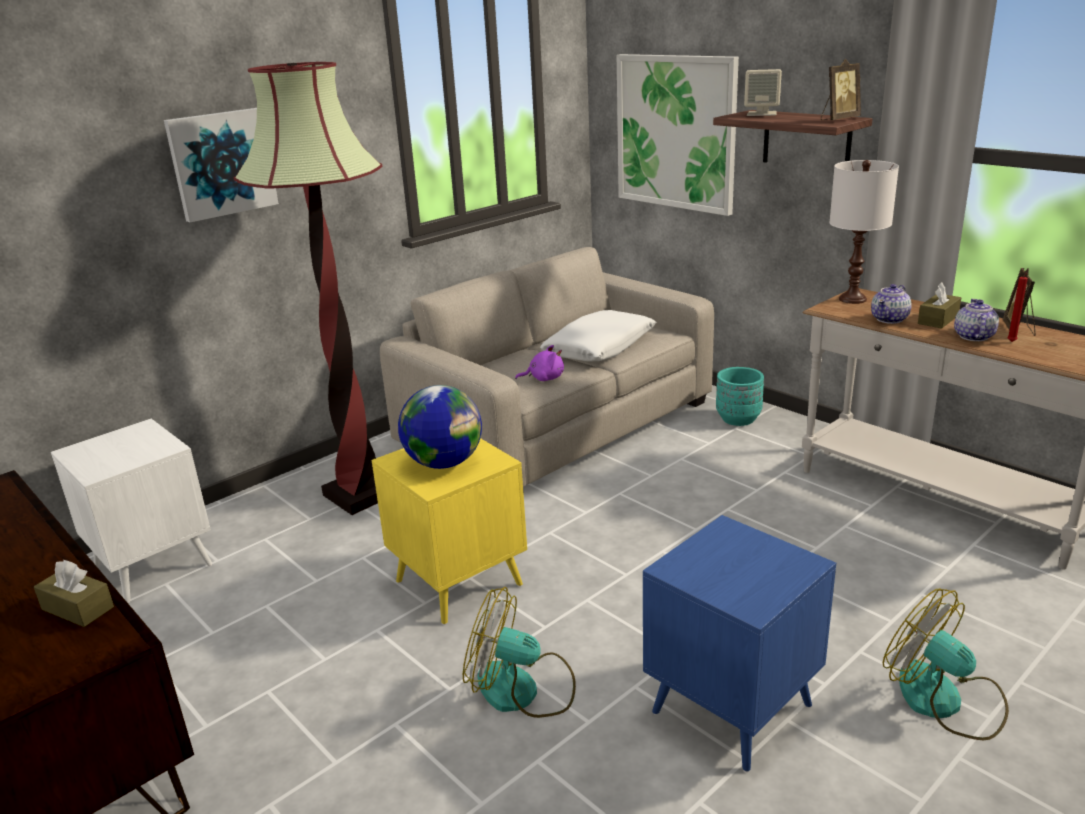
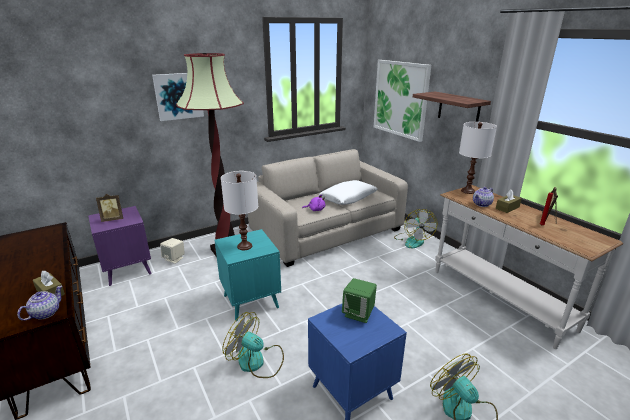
camera: 10 degrees right, 0 degrees up
white side table [51,419,212,603] -> purple side table [88,206,152,286]
yellow side table [372,438,527,625] -> turquoise side table [215,229,281,321]
globe [398,385,482,469] -> white table lamp [221,171,258,250]
turquoise planter [716,367,764,426] -> fan [394,209,437,248]
beige speaker [744,69,782,116] -> beige speaker moved to [160,238,185,264]
picture frame [821,59,861,120] -> picture frame moved to [96,194,123,222]
teapot [954,299,999,341] -> teapot moved to [17,286,62,321]
none -> green speaker [342,278,377,323]

